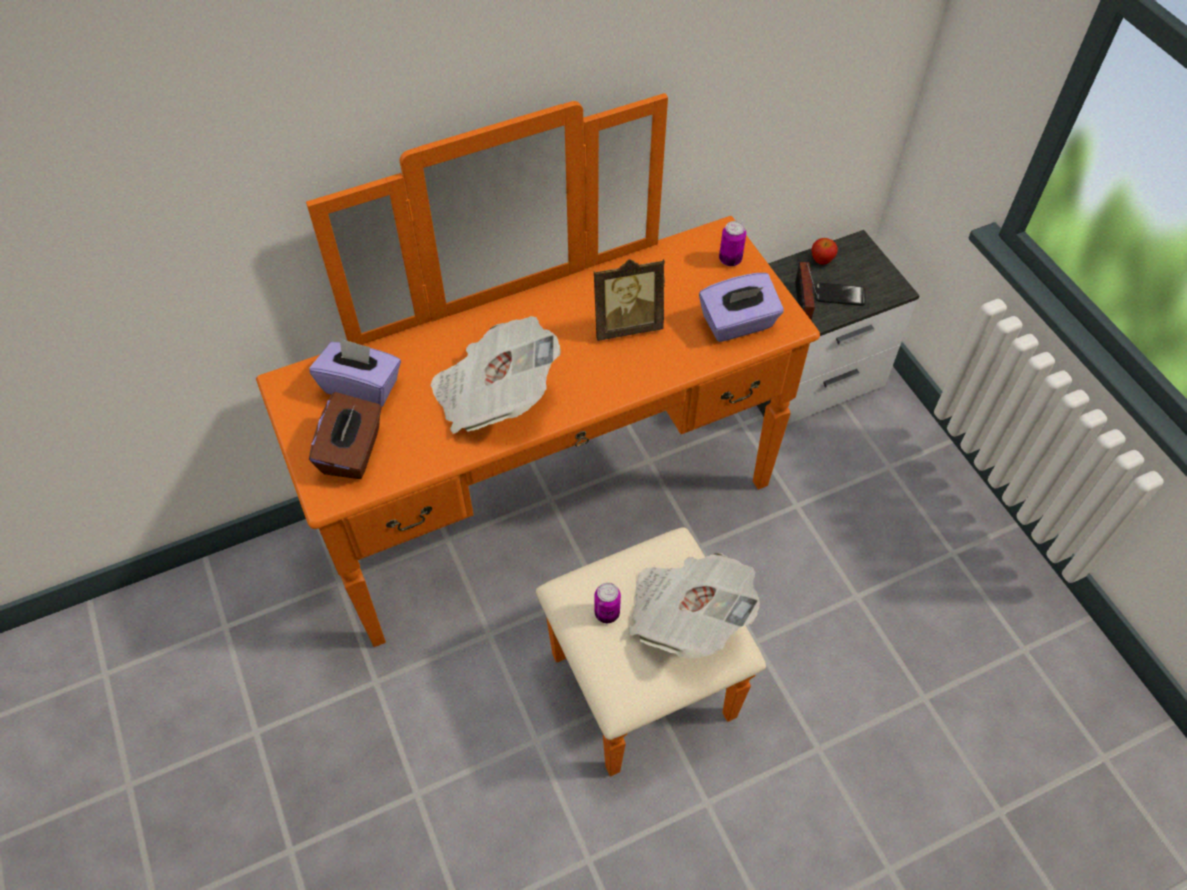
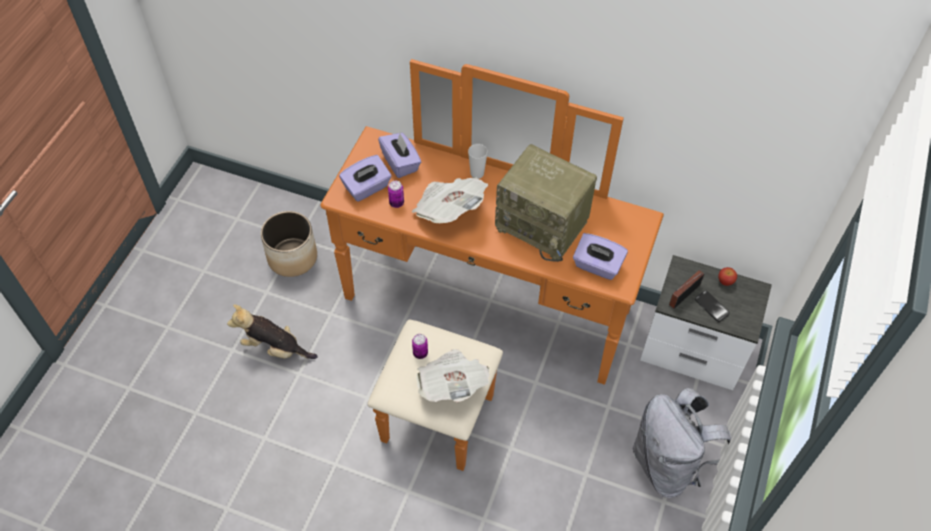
camera: 45 degrees right, 0 degrees up
brown tissue box [309,392,382,479] -> purple tissue box [339,155,392,202]
picture frame [594,259,665,341] -> radio [495,144,597,262]
can [719,221,746,266] -> can moved to [388,181,404,208]
none -> plush toy [227,305,318,359]
none -> planter [261,211,317,277]
none -> cup [468,144,488,179]
none -> grey backpack [633,388,732,498]

